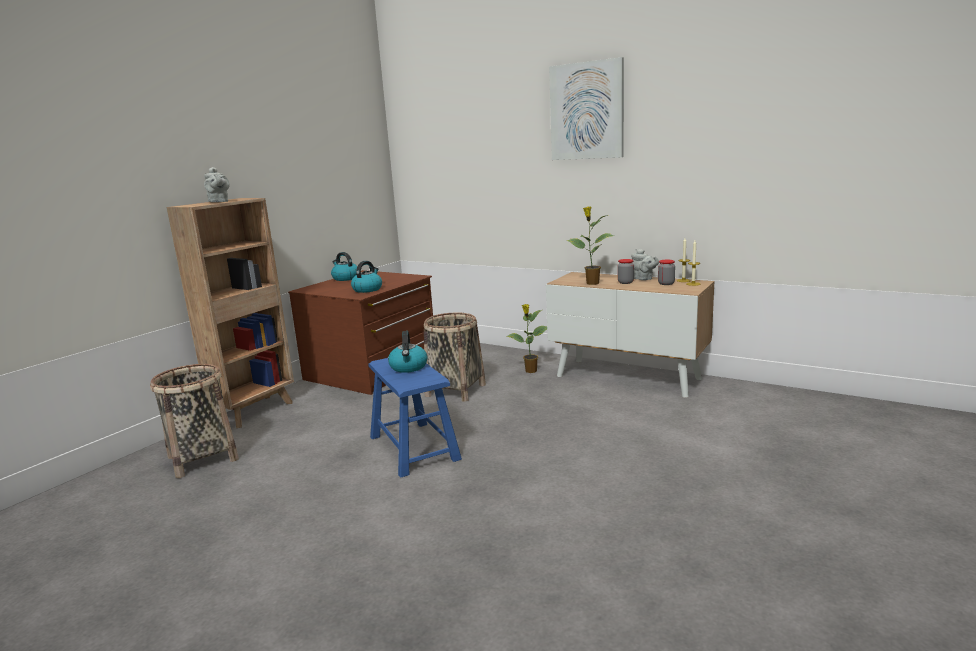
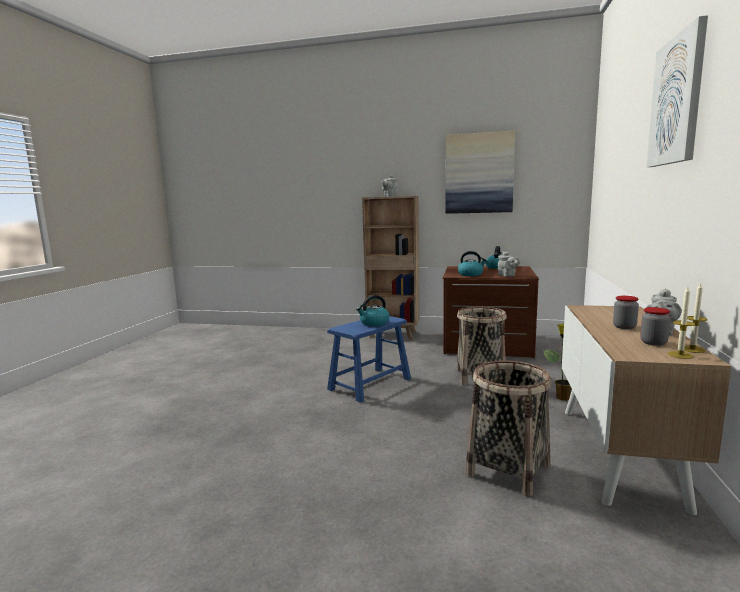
camera: 70 degrees right, 5 degrees down
basket [150,364,239,478] -> basket moved to [466,360,552,496]
potted plant [566,206,614,285] -> none
none -> picture [446,131,515,214]
none -> grey teapot [498,252,521,277]

